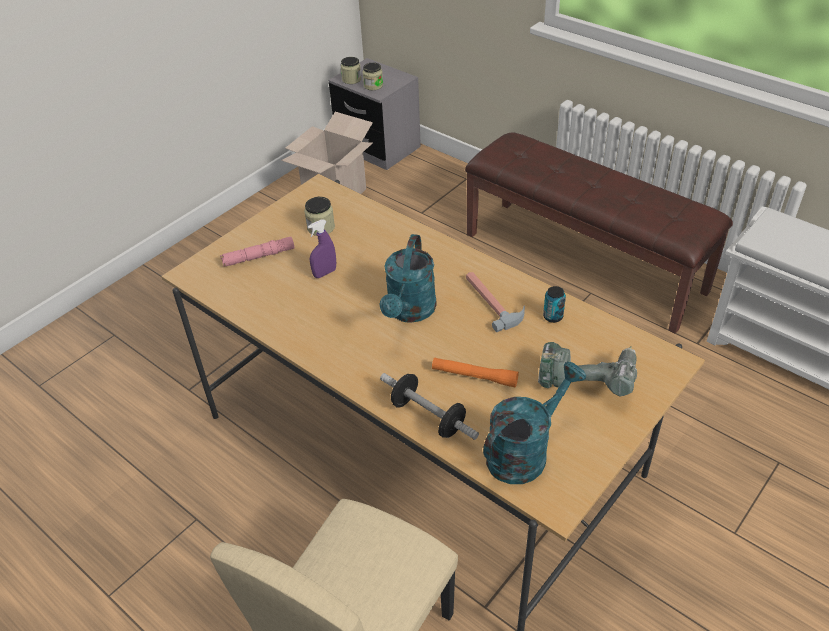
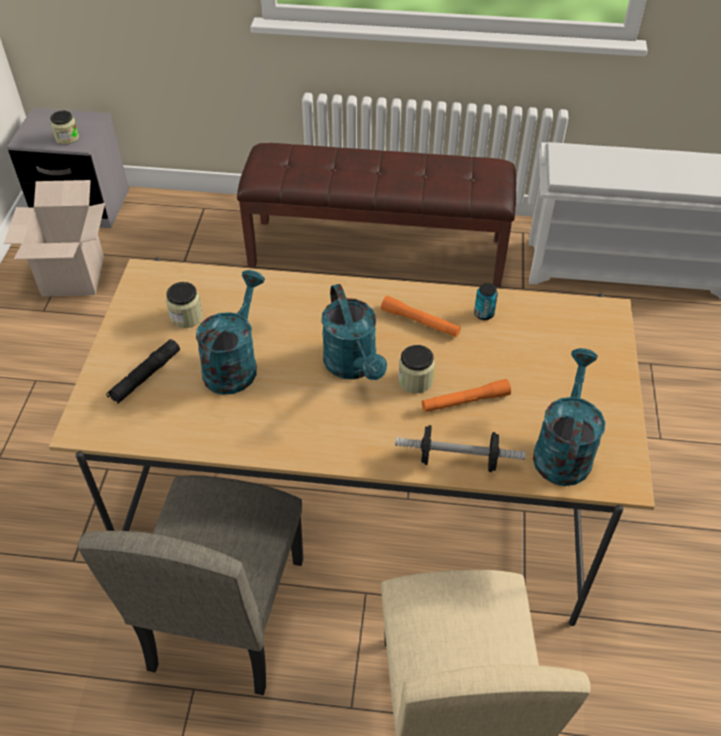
camera: 35 degrees left, 5 degrees up
pink flashlight [220,237,295,266] -> black flashlight [106,339,180,404]
purple spray bottle [308,219,336,278] -> turquoise watering can [196,270,265,395]
jar [341,57,361,84] -> jar moved to [398,345,435,394]
hammer [466,272,525,333] -> orange flashlight [381,296,461,337]
power drill [538,342,637,396] -> none
none -> beige chair [78,475,303,695]

